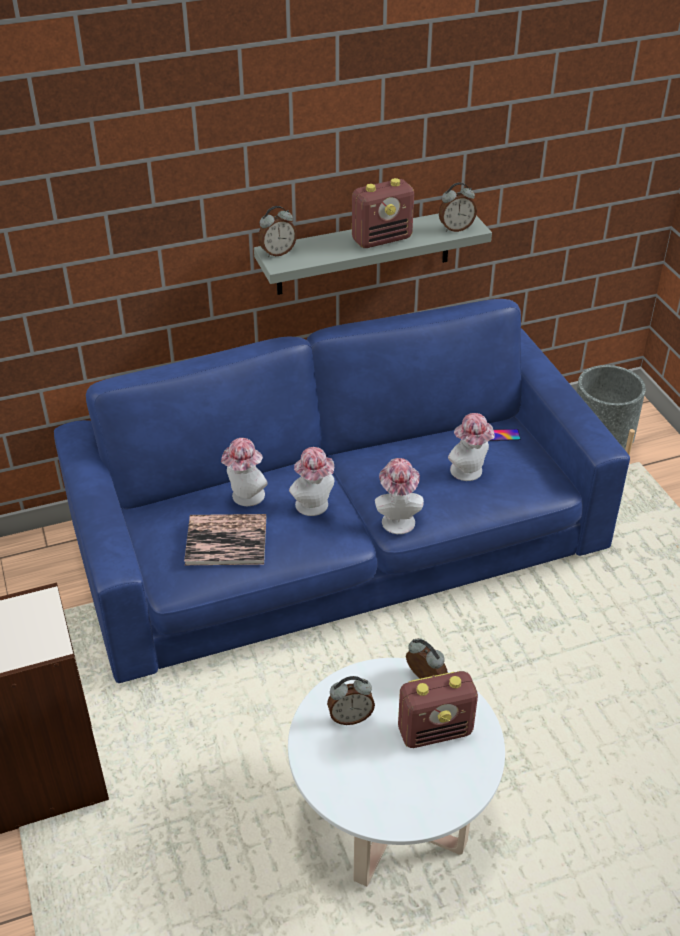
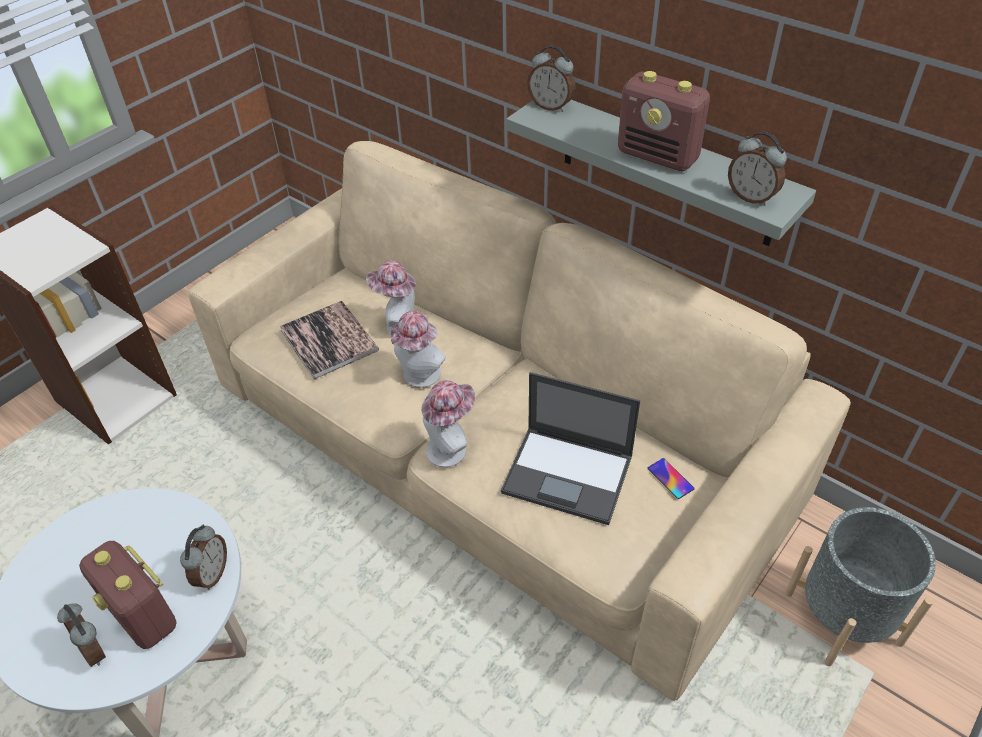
camera: 60 degrees right, 5 degrees up
blue sofa [54,299,630,683] -> beige sofa [188,141,851,701]
alarm clock [327,676,375,725] -> alarm clock moved to [57,603,106,667]
hat [448,413,495,481] -> laptop [501,372,640,525]

